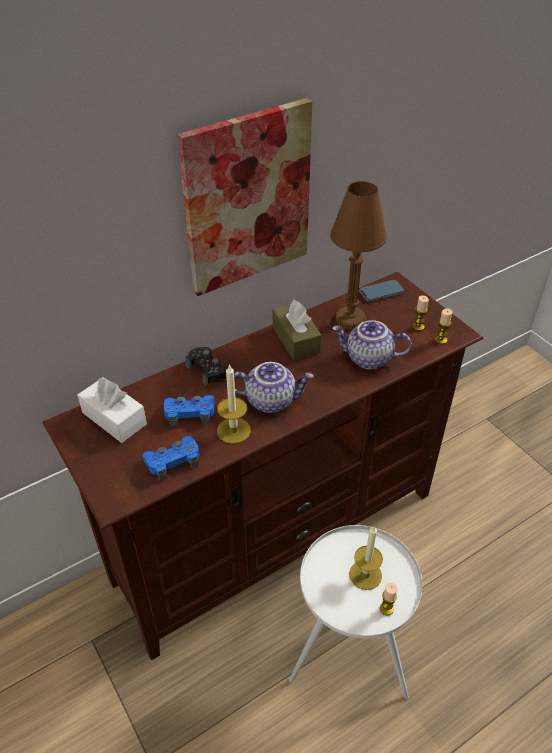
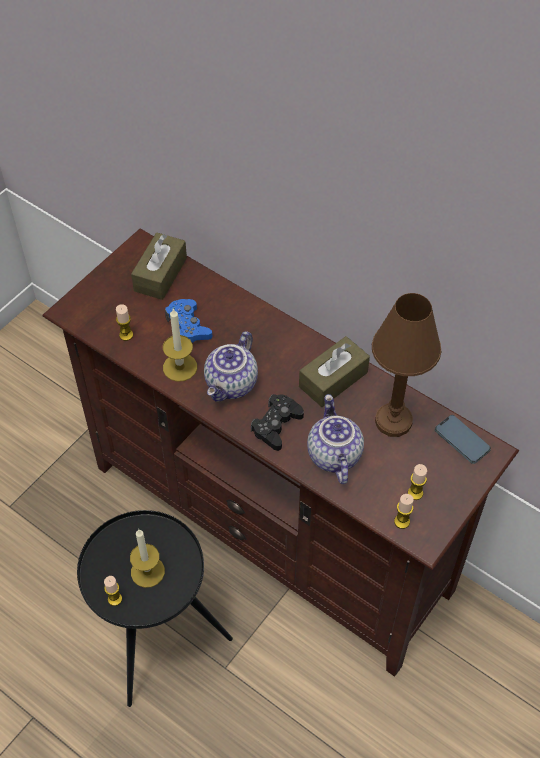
camera: 70 degrees right, 10 degrees up
white tissue box [77,377,147,443] -> brown tissue box [131,233,187,300]
blue game controller [143,436,199,482] -> candle [116,304,133,341]
picture [177,98,312,296] -> none
black game controller [185,347,234,387] -> black game controller moved to [251,394,304,451]
teapot [234,362,314,413] -> teapot turned 45 degrees clockwise [204,331,258,402]
white side table [289,525,423,699] -> black side table [77,510,233,707]

